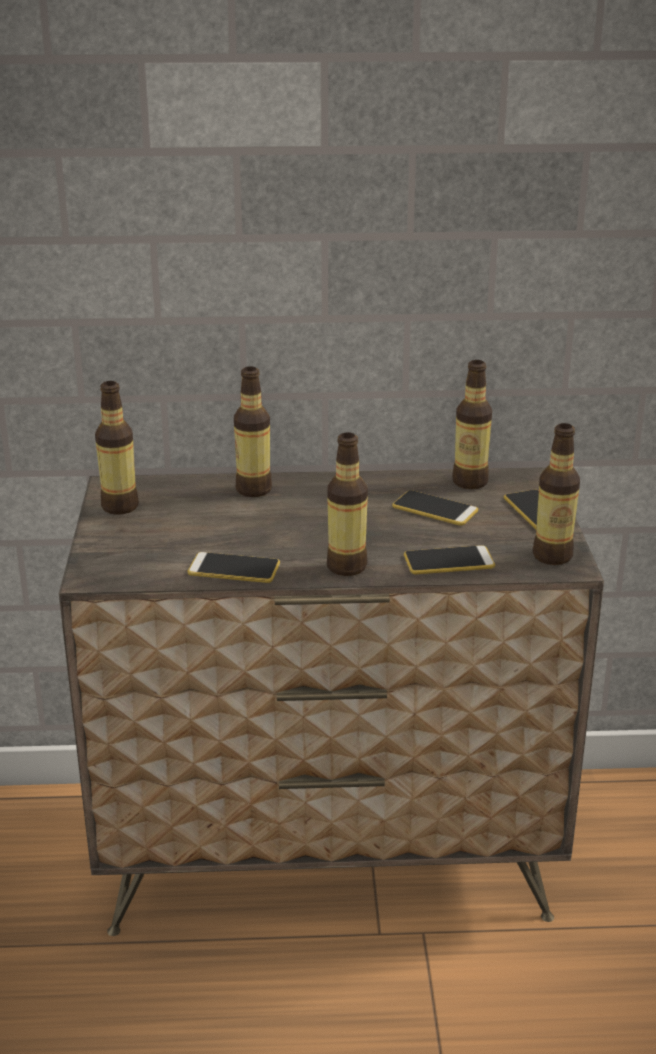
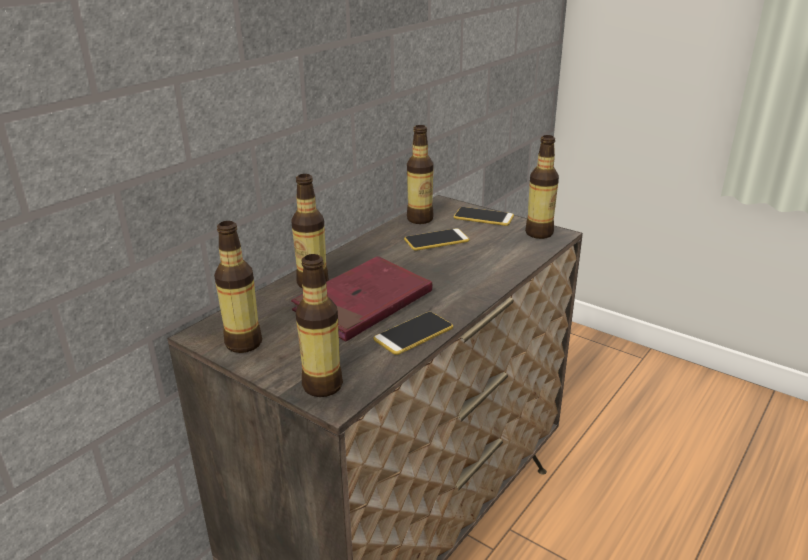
camera: 50 degrees left, 0 degrees up
bottle [327,432,368,576] -> bottle moved to [296,254,343,397]
phone [404,545,495,574] -> none
none -> red book [291,256,432,341]

